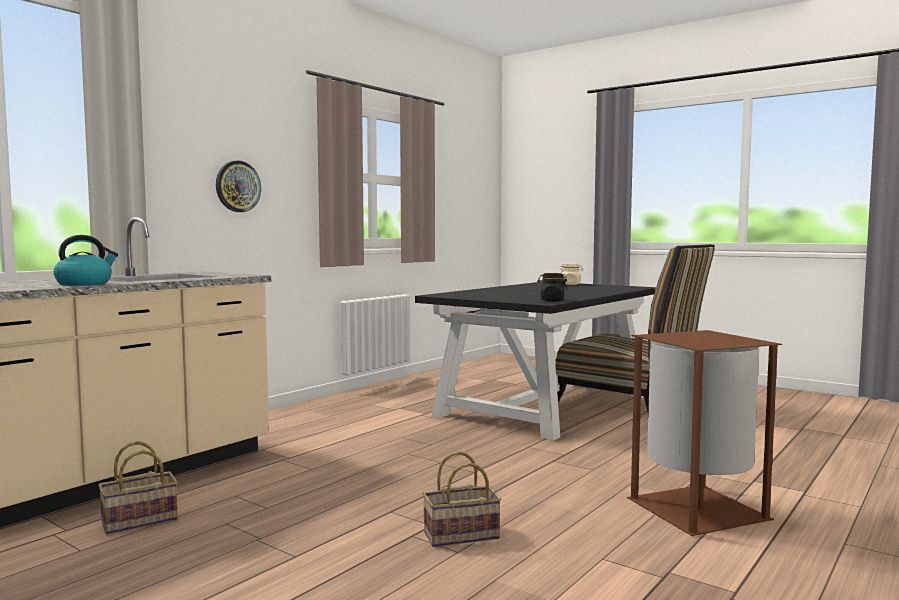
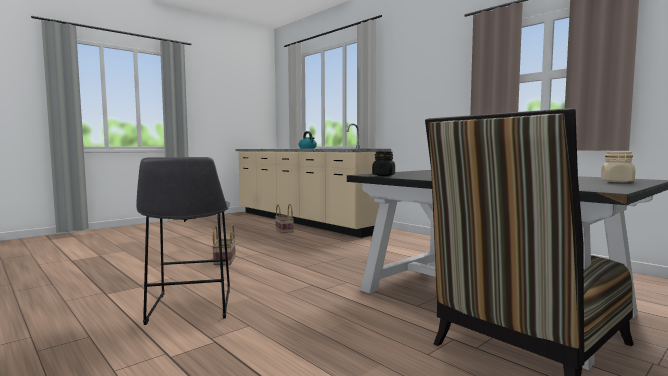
camera: 100 degrees right, 0 degrees up
wall clock [216,161,261,212] -> none
brown trash can [627,330,782,536] -> grey stool [136,157,230,325]

